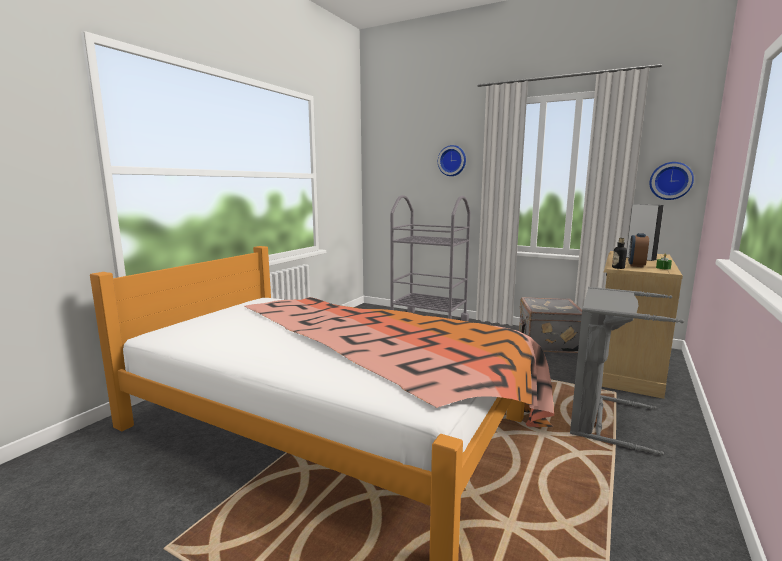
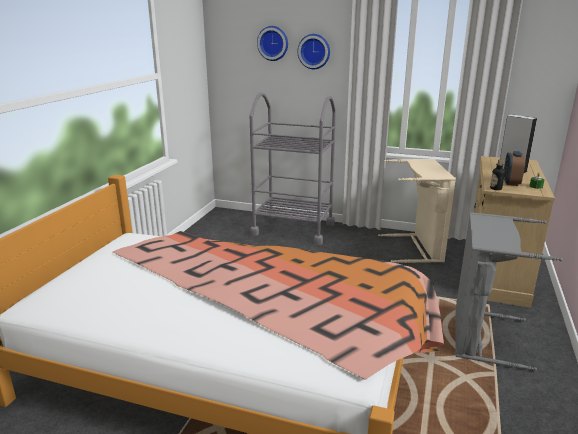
camera: 10 degrees left, 10 degrees up
grey suitcase [519,297,582,353] -> beige laundry basket [378,159,456,263]
wall clock [650,162,694,200] -> wall clock moved to [257,26,288,61]

